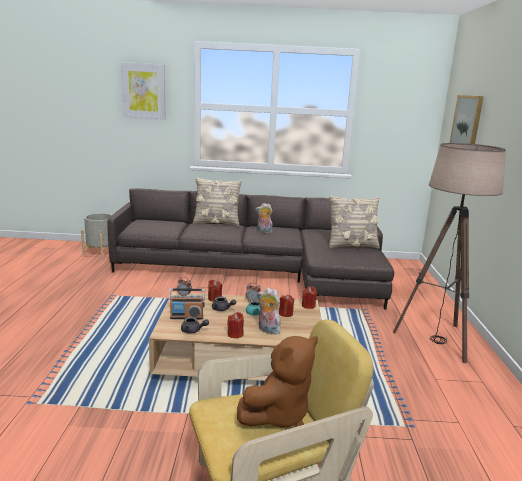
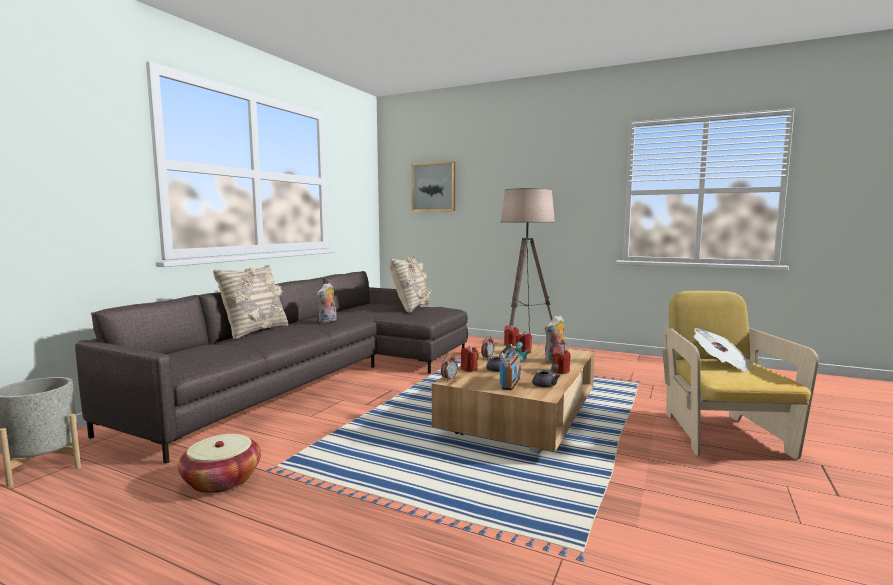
camera: 65 degrees left, 10 degrees down
picture [121,62,165,120] -> none
brown plush toy [237,336,318,427] -> newspaper [694,328,751,372]
none -> basket [178,434,261,493]

